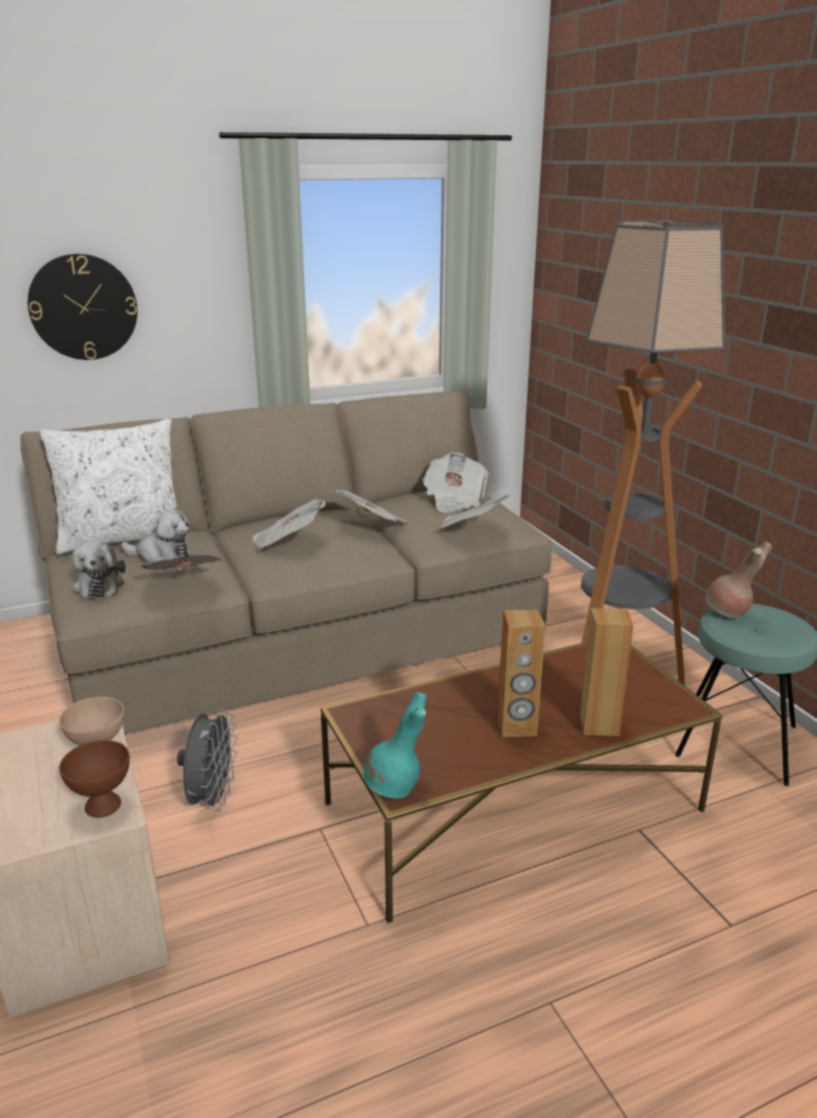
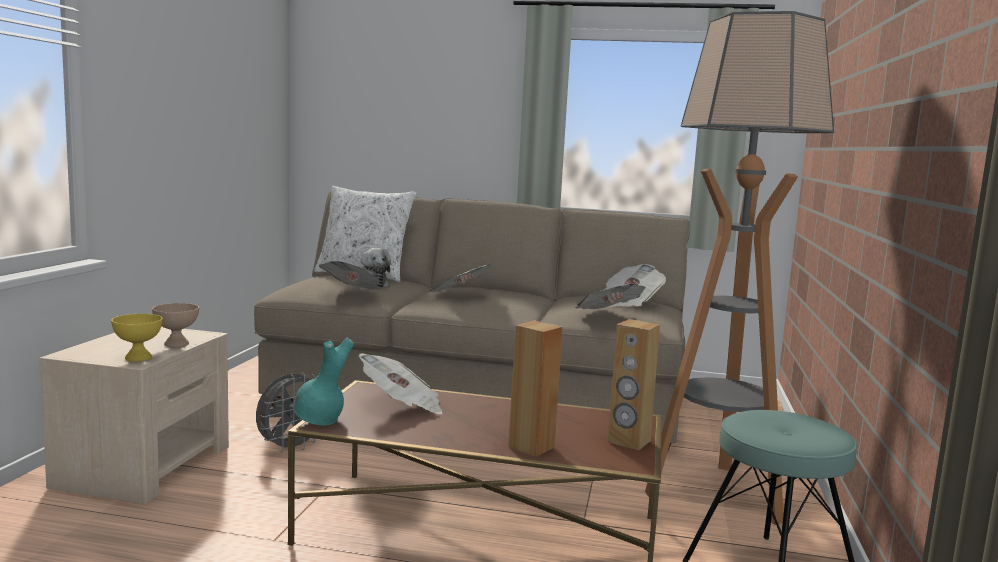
camera: 35 degrees right, 15 degrees down
wall clock [28,253,137,360] -> none
brown bowl [59,740,130,818] -> yellow bowl [111,314,163,362]
plush toy [71,541,125,599] -> none
newspaper [335,490,409,522] -> newspaper moved to [359,353,442,414]
brown speaker [498,609,546,737] -> brown speaker moved to [608,319,660,450]
brown vase [705,541,772,618] -> none

